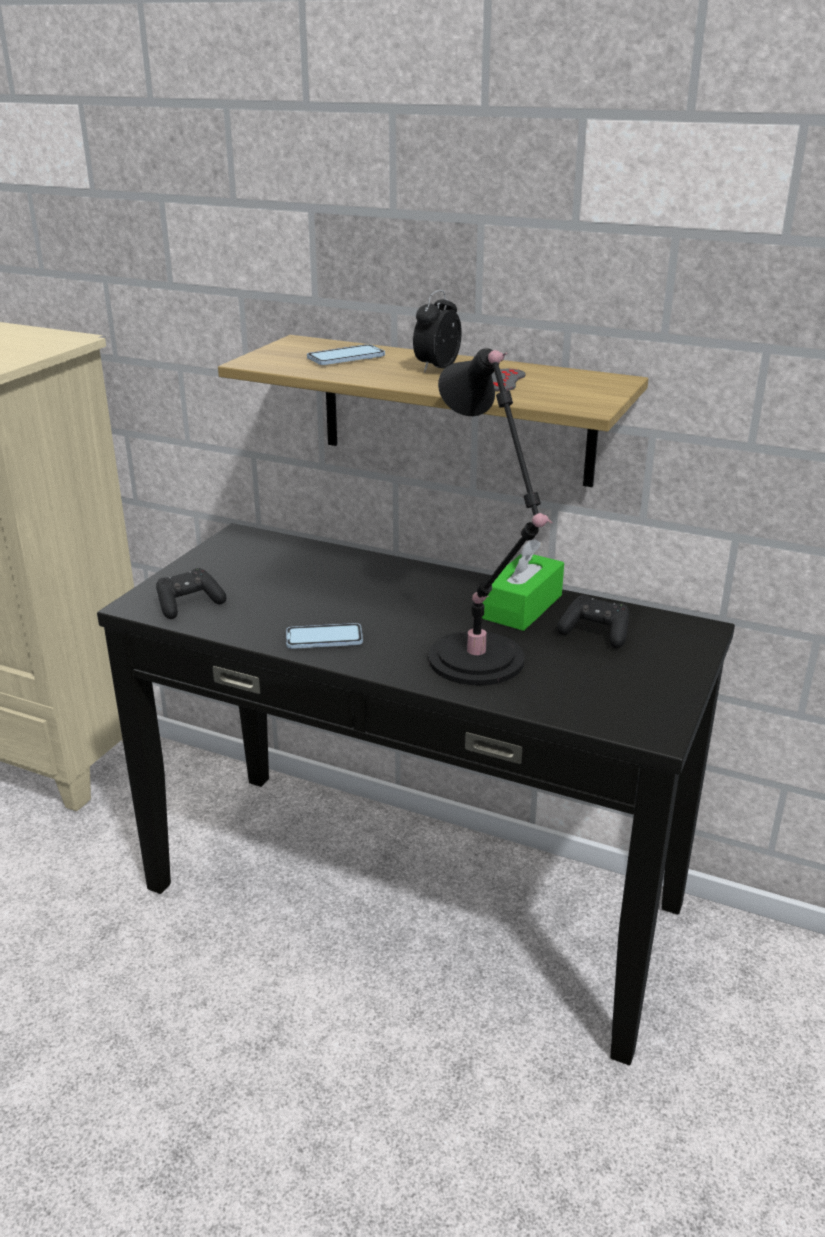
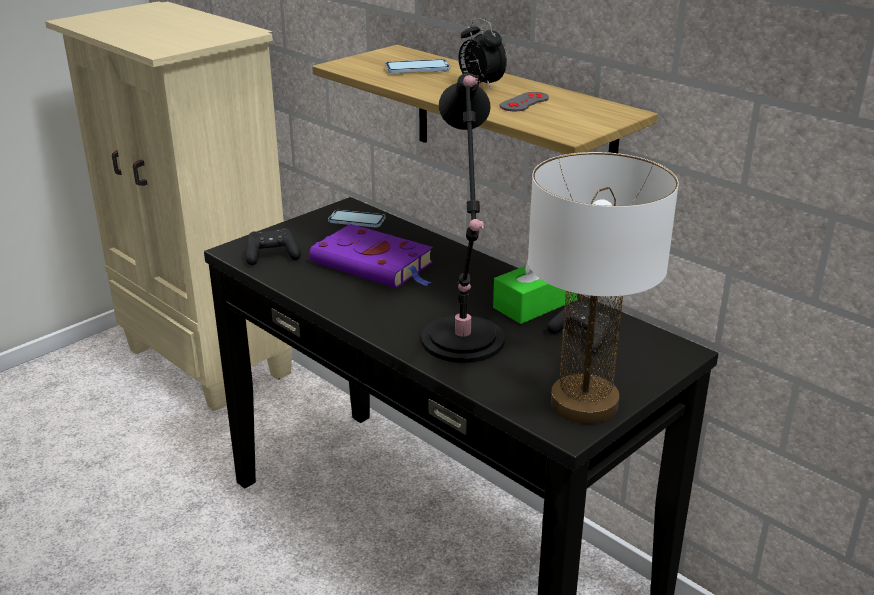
camera: 20 degrees right, 0 degrees up
phone [286,623,363,649] -> phone moved to [328,210,386,227]
alarm clock [413,290,462,373] -> alarm clock turned 90 degrees counterclockwise [459,18,507,89]
none -> purple book [309,224,433,288]
none -> table lamp [528,152,678,424]

